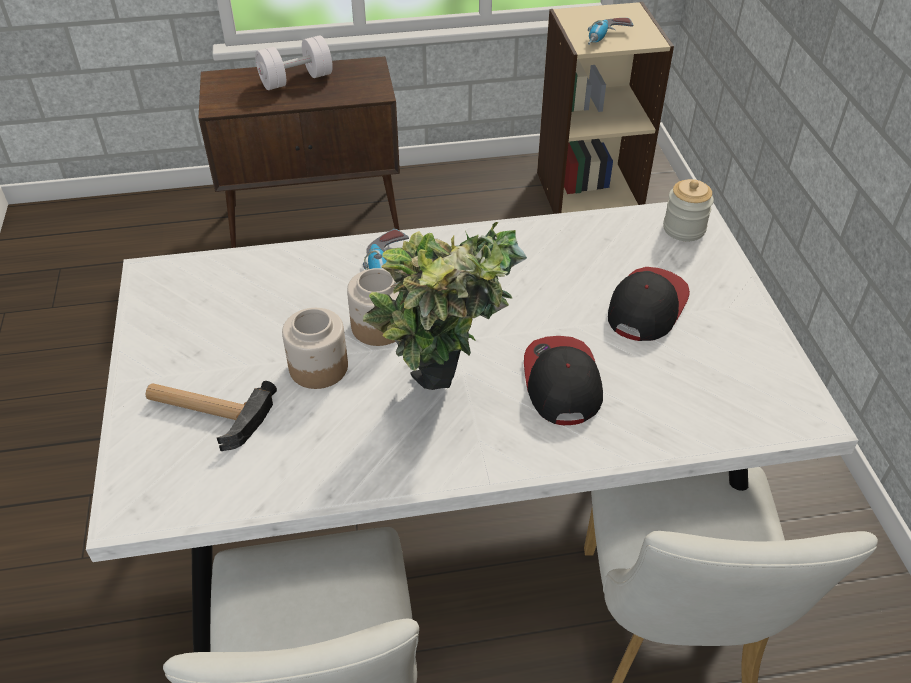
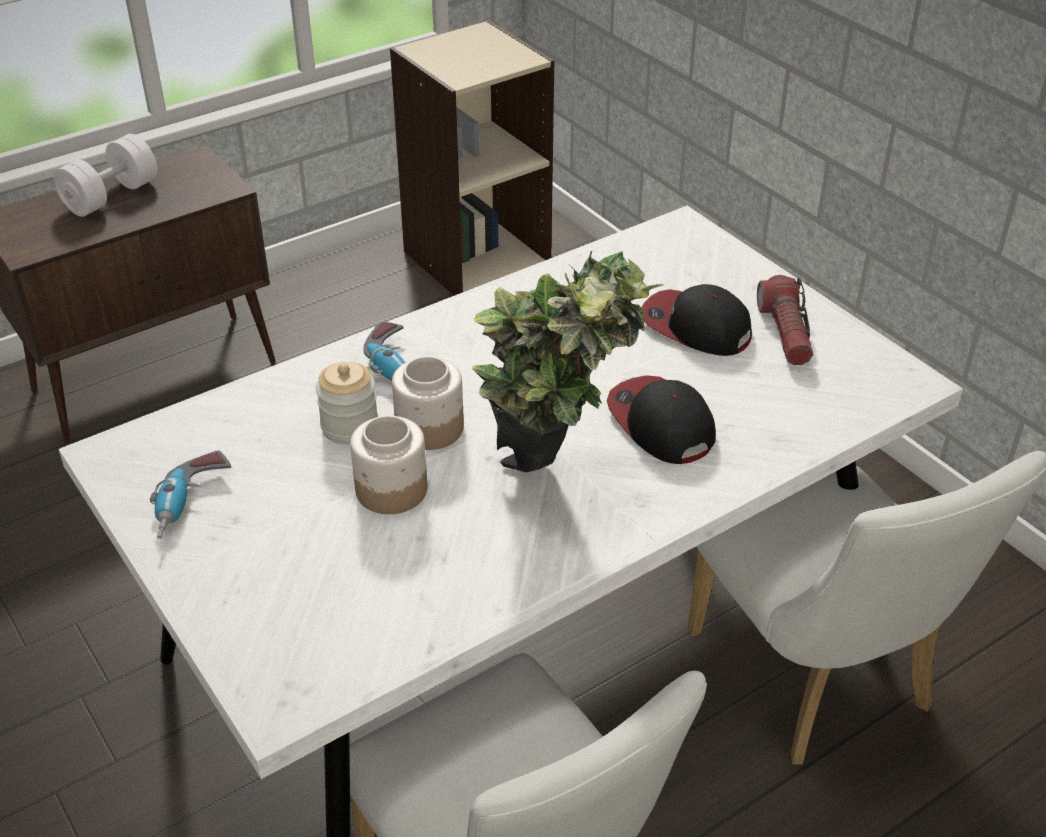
camera: 25 degrees left, 5 degrees down
hammer [146,381,277,451] -> none
power drill [588,18,633,45] -> power drill moved to [150,450,231,539]
cap [608,267,690,341] -> cap turned 60 degrees counterclockwise [642,284,752,356]
jar [663,179,714,241] -> jar moved to [316,362,378,444]
none -> flashlight [757,275,813,365]

